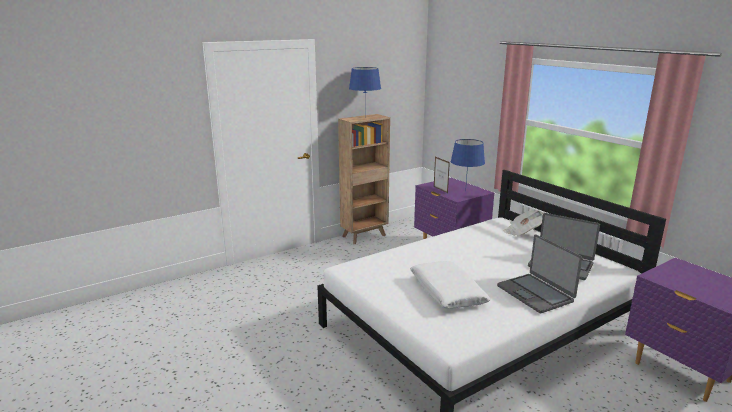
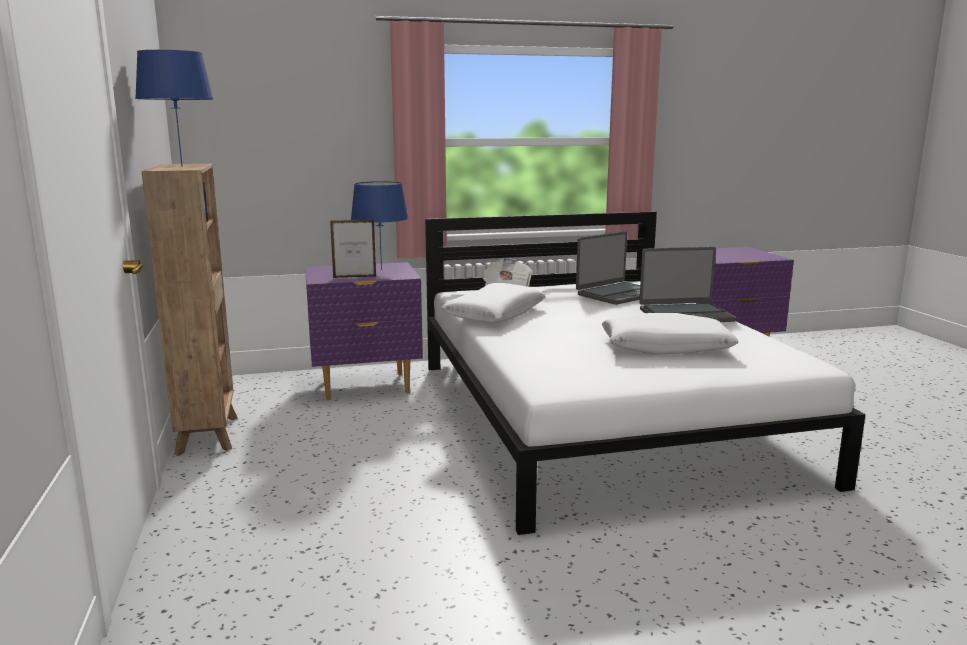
camera: 70 degrees left, 5 degrees down
none -> white pillow [441,283,546,323]

